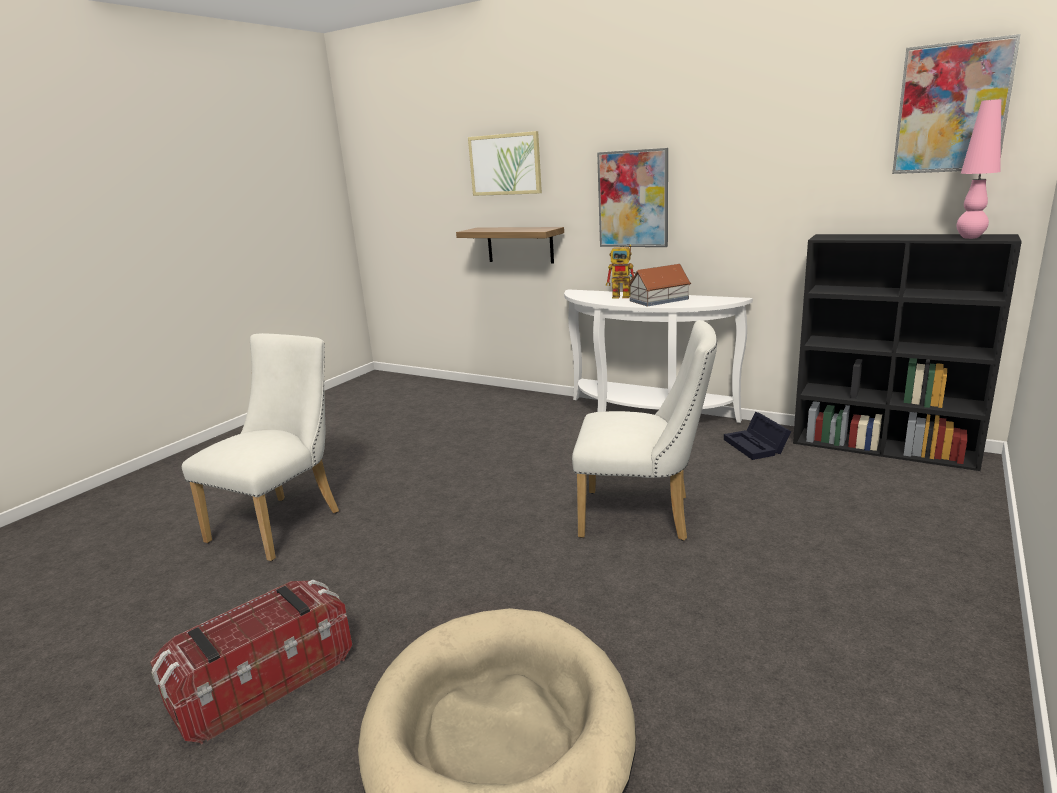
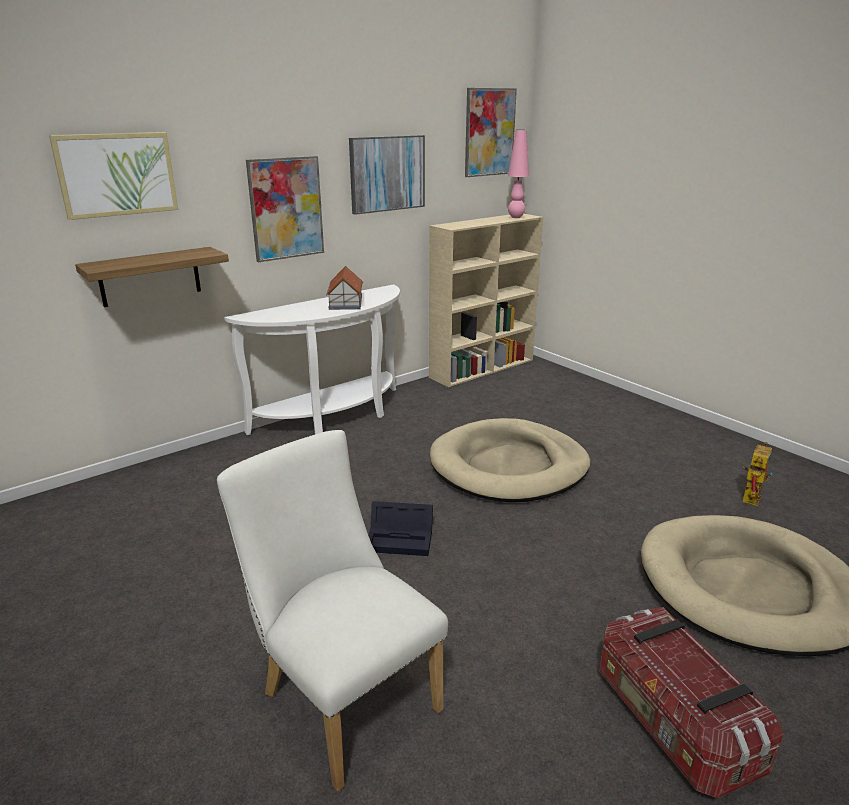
camera: 70 degrees left, 5 degrees up
white chair [572,320,717,541] -> beige dog bed [430,418,590,502]
toy robot [606,245,636,299] -> toy robot moved to [742,442,772,506]
black storage box [724,412,791,460] -> black storage box moved to [368,501,433,556]
black bookcase [793,234,1022,471] -> beige bookcase [429,214,543,387]
none -> picture [349,135,425,215]

